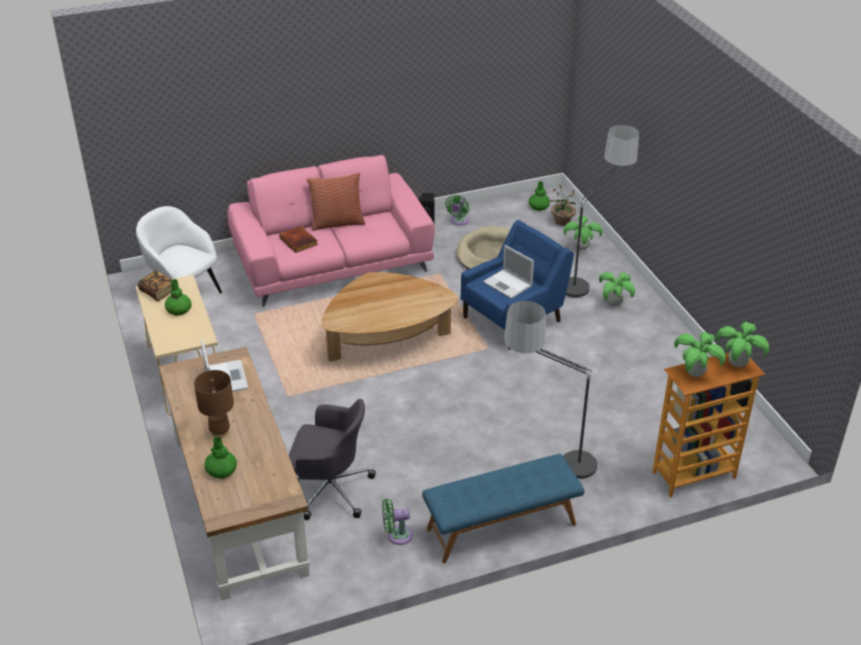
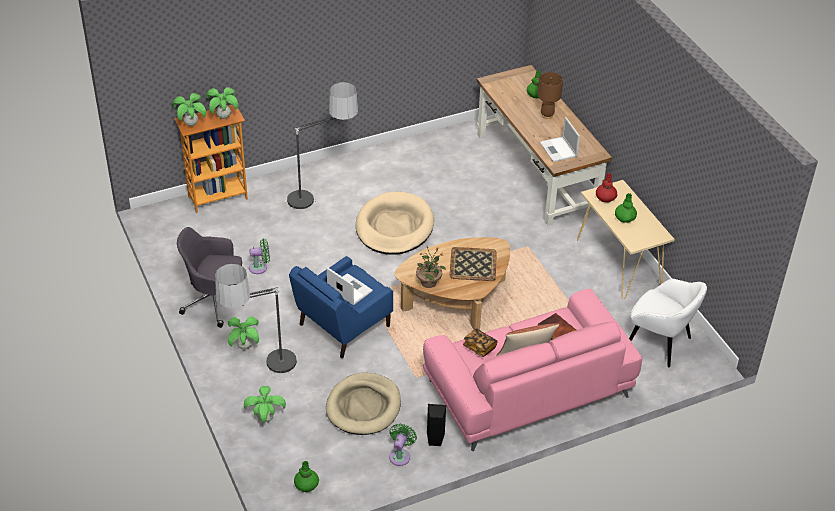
camera: 175 degrees right, 5 degrees up
book [138,270,172,301] -> book moved to [463,328,498,357]
grey office chair [289,399,376,520] -> grey office chair moved to [177,227,244,328]
green fan [382,498,413,545] -> green fan moved to [249,239,270,274]
blue bench [422,454,585,563] -> none
potted plant [548,185,576,226] -> potted plant moved to [416,245,446,288]
none -> beige dog bed [356,192,434,255]
none -> tray [450,247,497,281]
none -> red vase [596,173,617,203]

